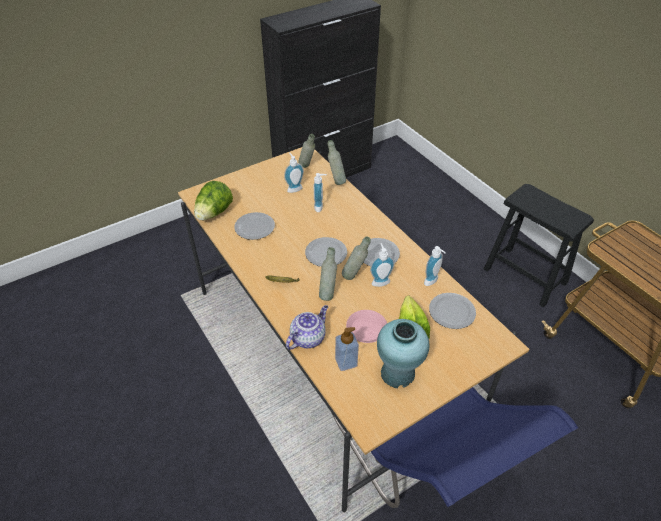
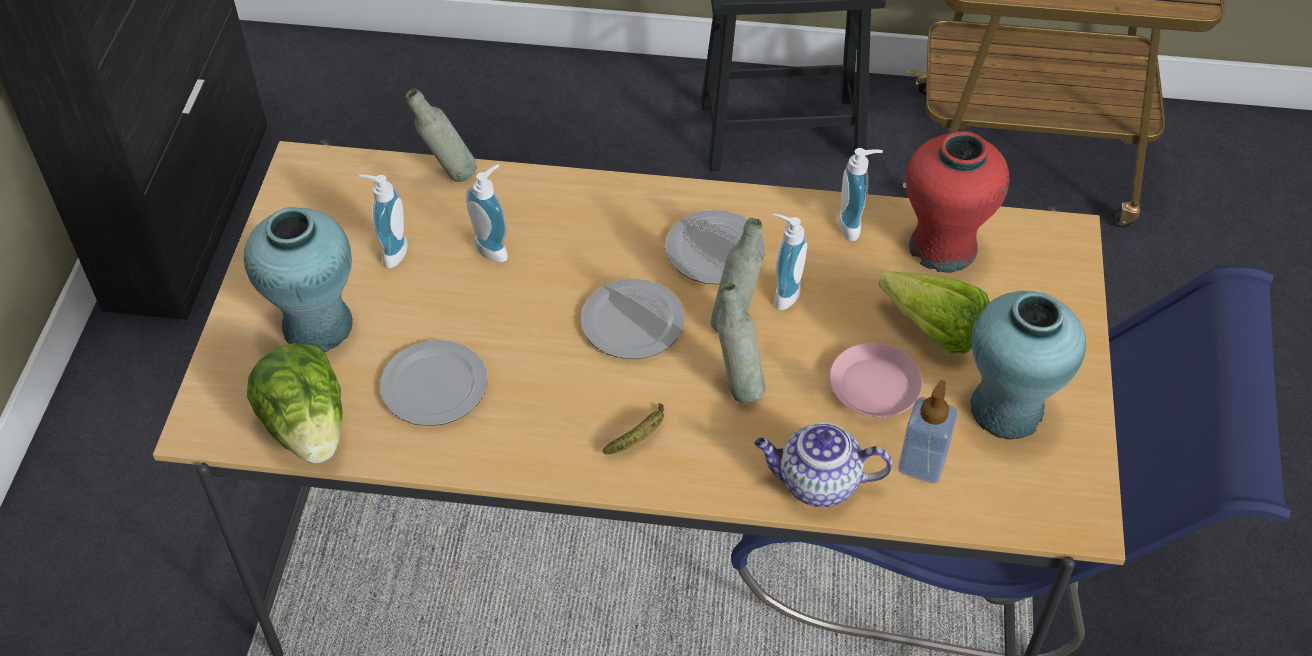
camera: 50 degrees left, 5 degrees up
teapot [286,305,328,350] -> teapot turned 75 degrees counterclockwise [754,422,892,507]
grey bottle [299,134,315,168] -> none
plate [429,293,476,329] -> red vase [906,131,1009,273]
none -> turquoise vase [244,207,353,352]

